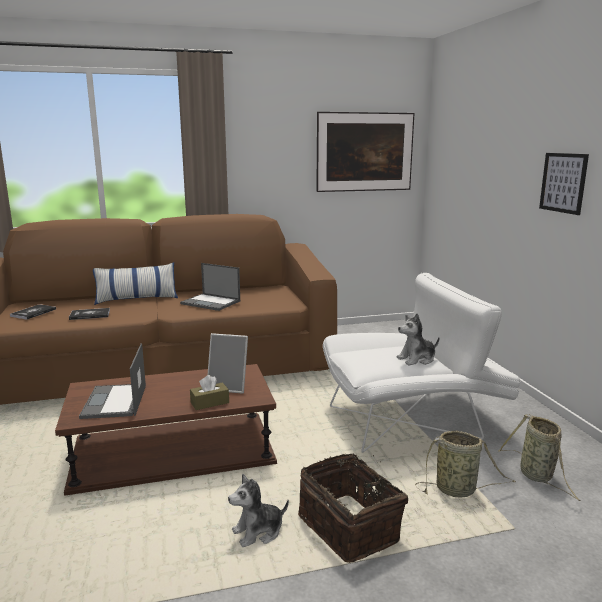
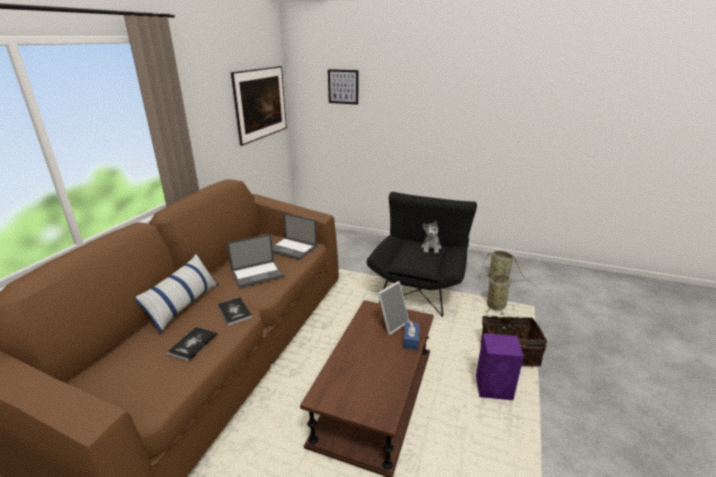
camera: 55 degrees left, 10 degrees up
book [10,304,56,320] -> book moved to [218,297,252,326]
laptop [79,343,146,419] -> laptop moved to [272,213,317,260]
brown tissue box [190,375,229,410] -> blue tissue box [403,321,419,350]
plush toy [228,474,289,547] -> purple speaker [476,333,524,400]
white armchair [323,273,520,453] -> black armchair [367,192,477,317]
picture [539,153,589,215] -> picture moved to [328,69,358,105]

